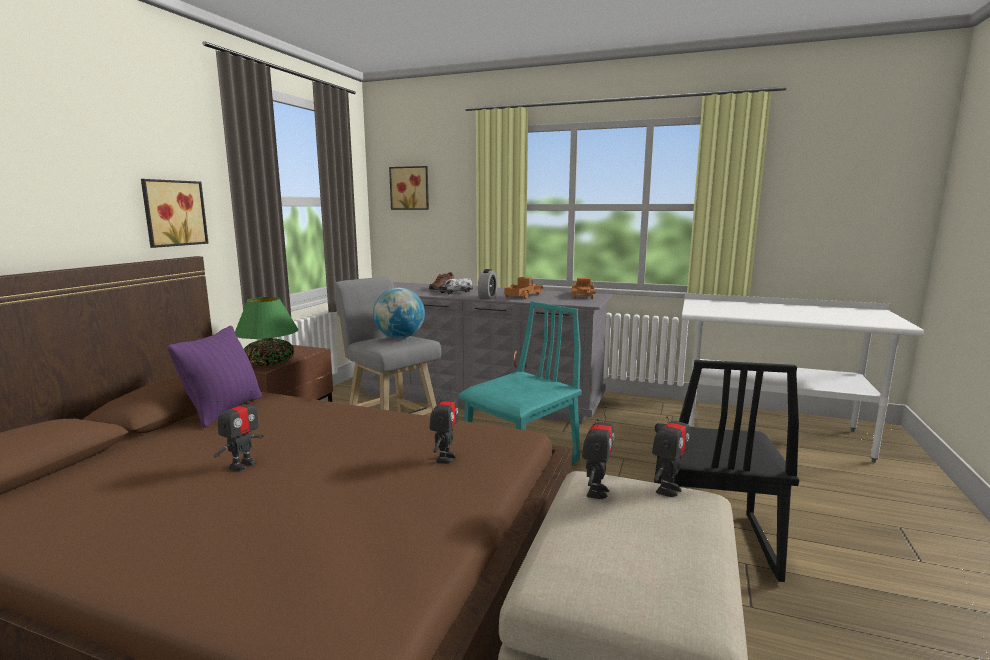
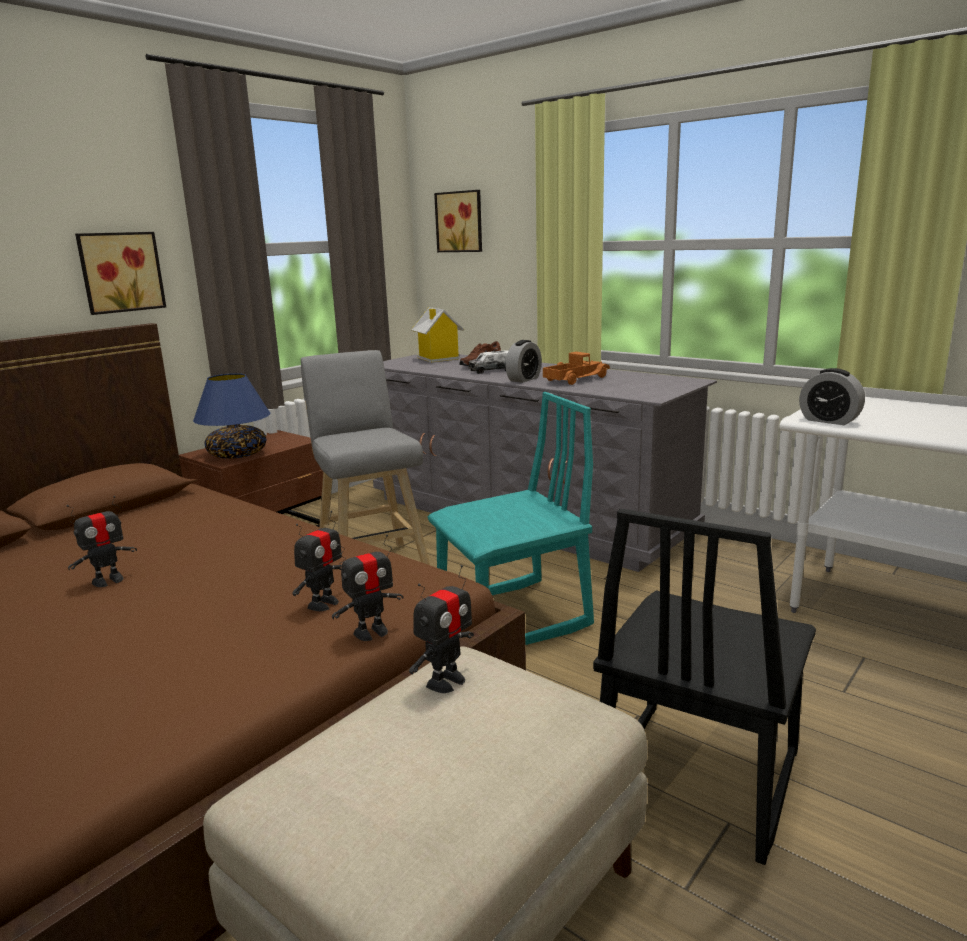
camera: 20 degrees right, 5 degrees up
purple pillow [167,326,262,428] -> none
green table lamp [235,297,298,366] -> blue table lamp [193,373,270,459]
globe [373,288,425,339] -> none
toy truck [572,278,596,299] -> none
toy robot [652,406,690,497] -> toy robot moved to [332,535,403,641]
none -> toy house [411,307,464,362]
none -> alarm clock [799,368,865,425]

